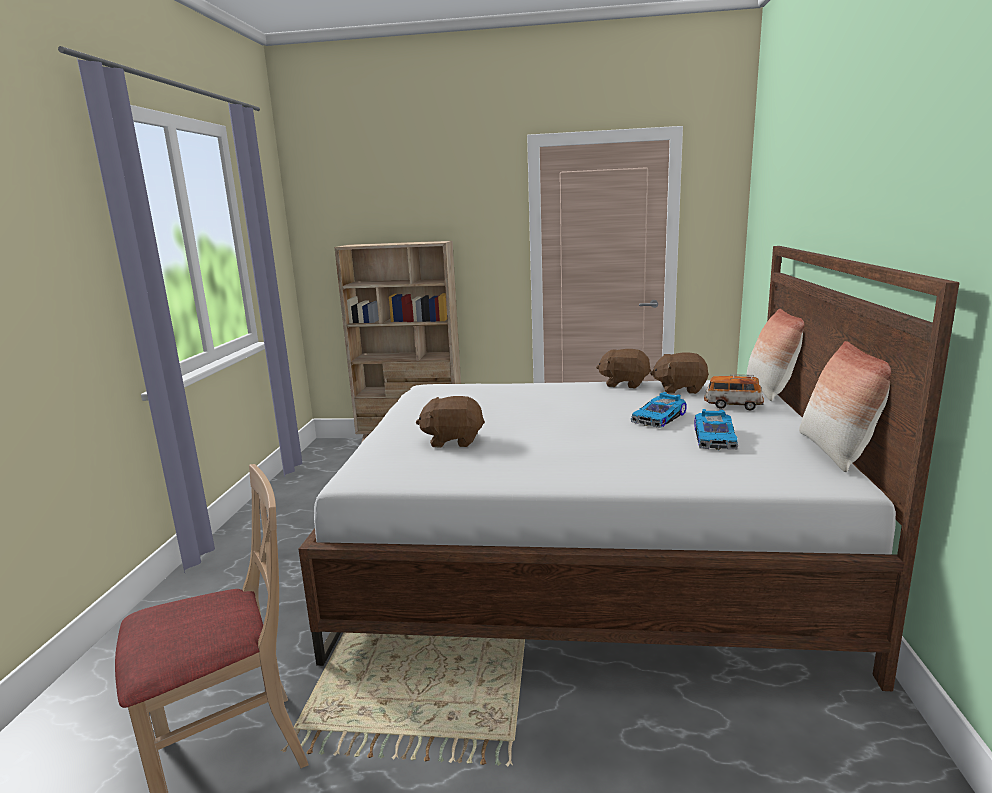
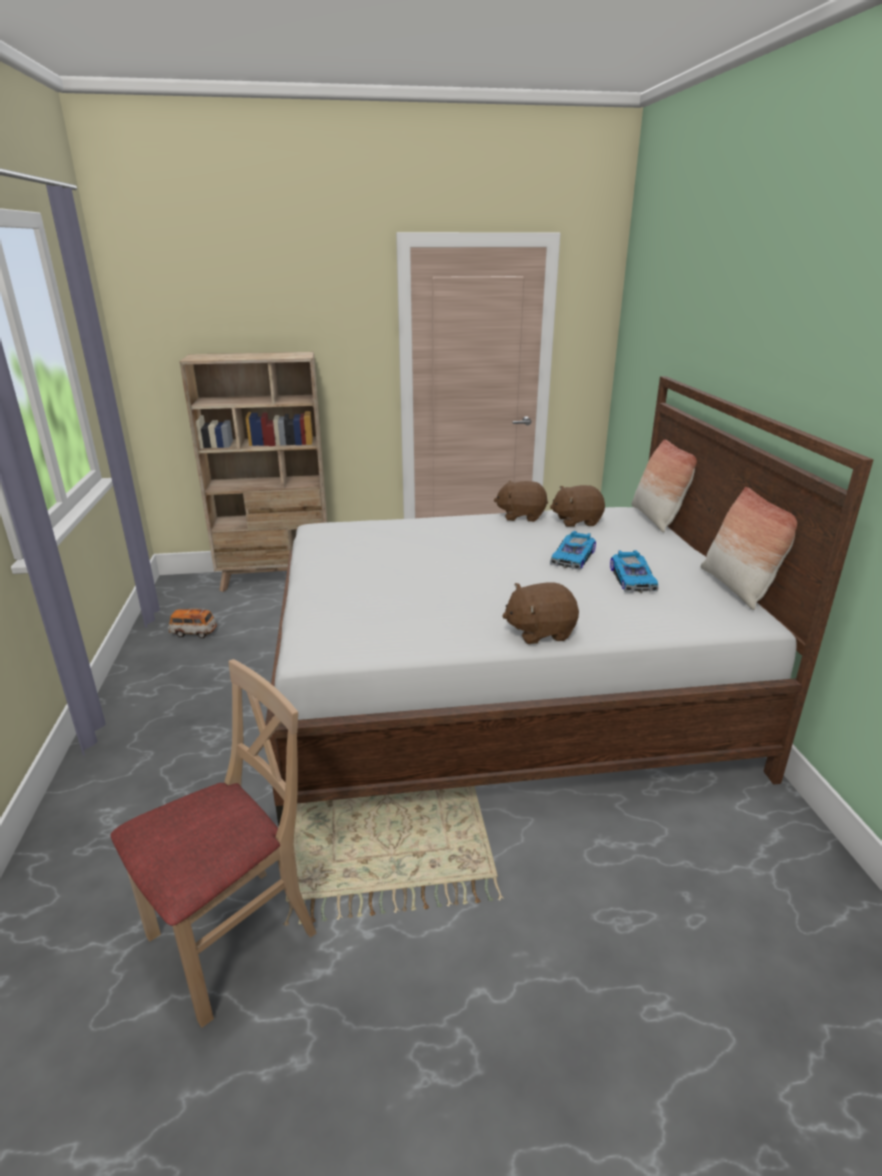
camera: 15 degrees left, 10 degrees up
brown plush toy [416,396,485,447] -> brown plush toy moved to [502,582,579,644]
toy car [704,375,764,410] -> toy car moved to [168,608,217,638]

